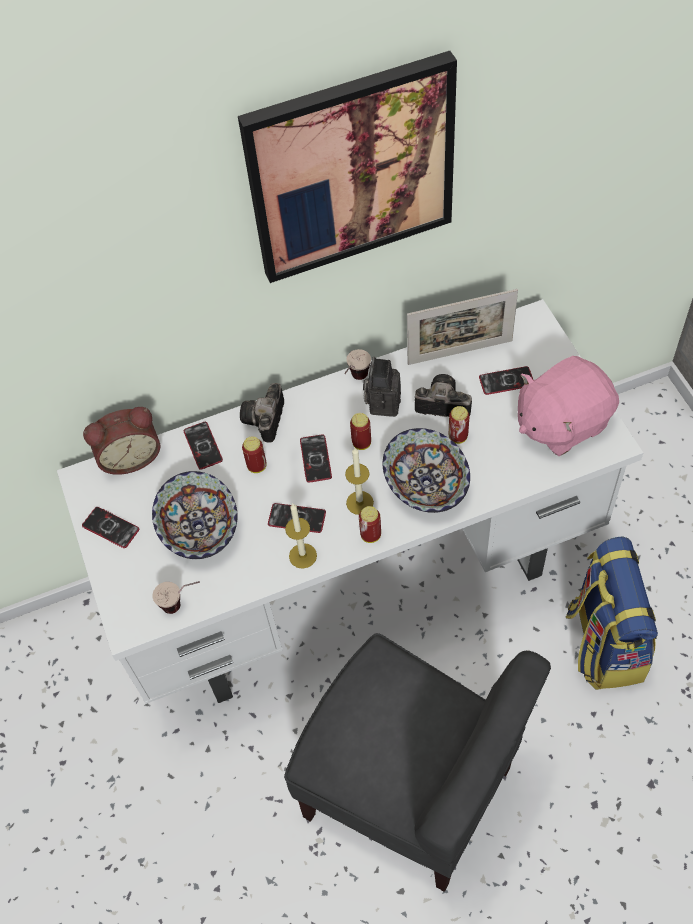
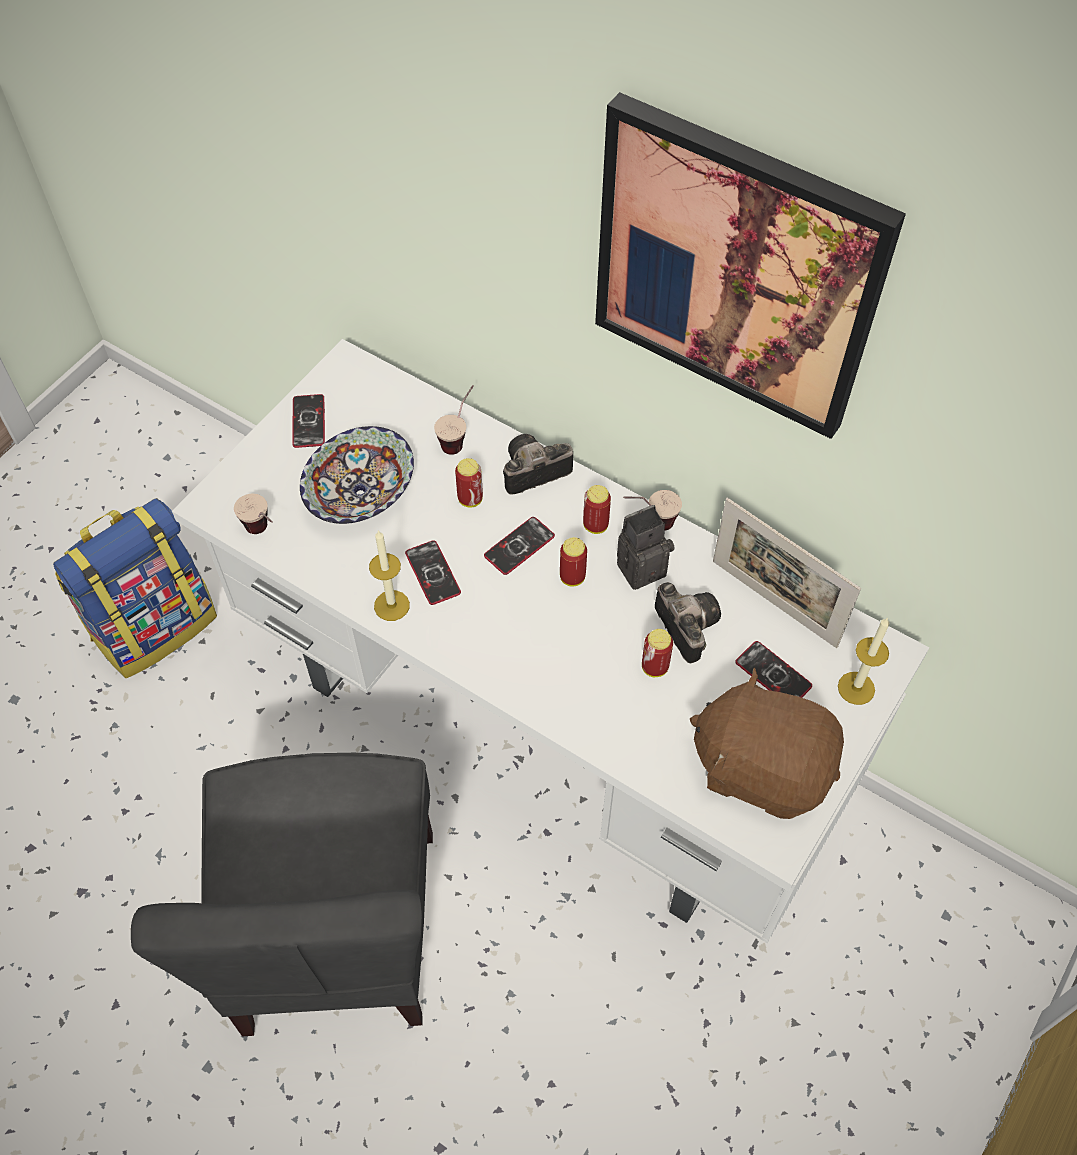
camera: 50 degrees right, 0 degrees up
alarm clock [83,407,160,475] -> none
phone [184,422,223,470] -> cup [434,385,474,455]
candle [345,448,374,515] -> candle moved to [838,617,890,705]
can [359,506,381,543] -> can moved to [583,485,611,534]
bowl [383,428,470,513] -> none
pink plush toy [518,356,619,456] -> brown plush toy [690,668,844,819]
backpack [565,537,658,690] -> backpack moved to [53,498,217,678]

